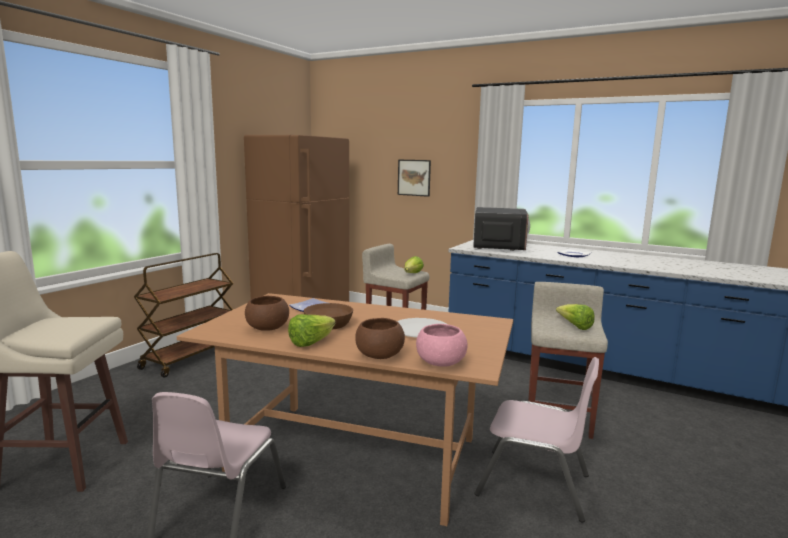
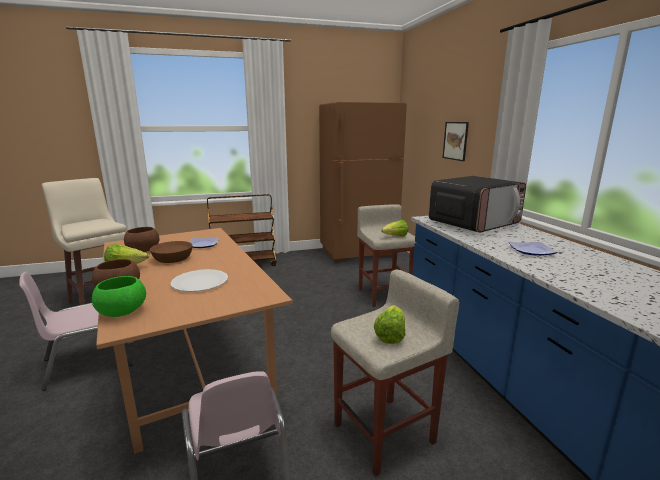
camera: 45 degrees right, 5 degrees up
pink bowl [416,324,468,367] -> green bowl [92,276,146,317]

